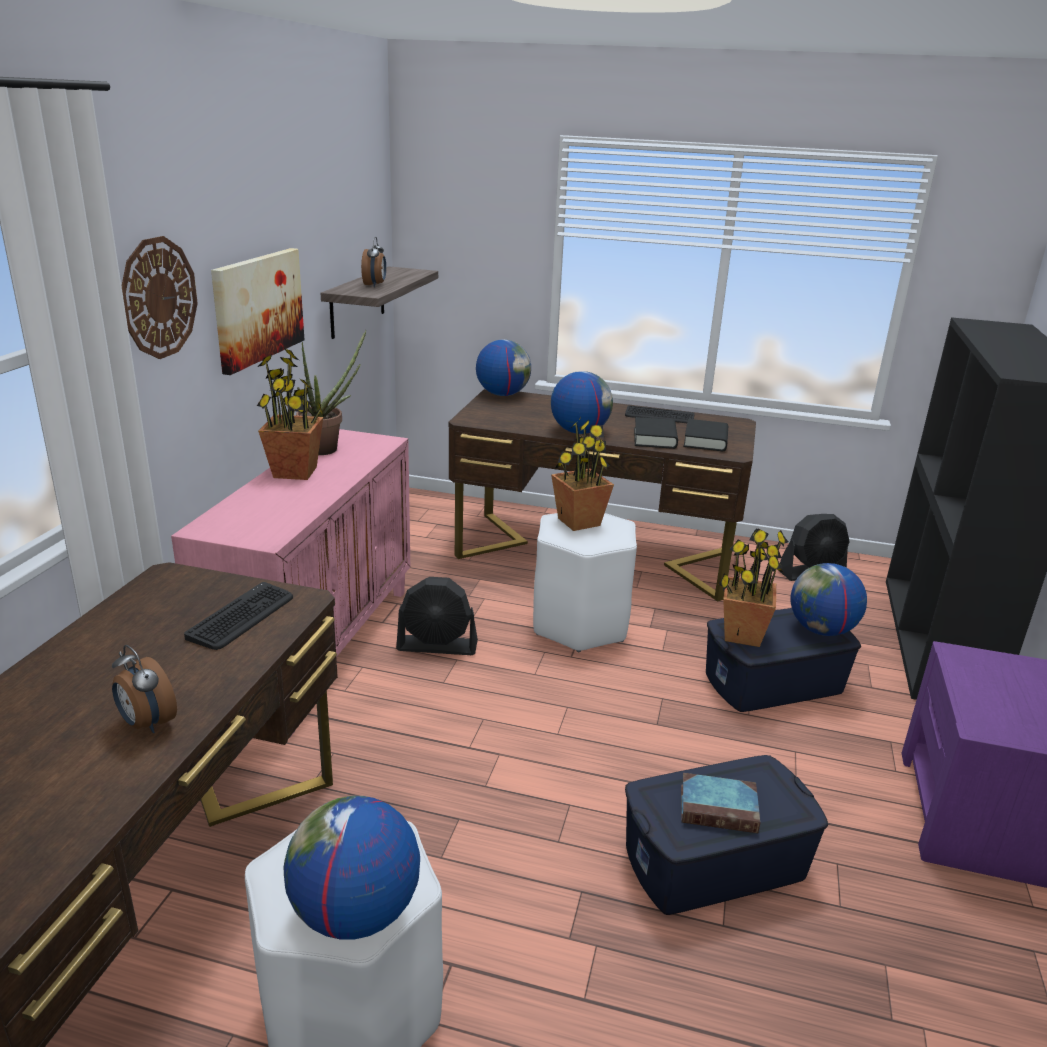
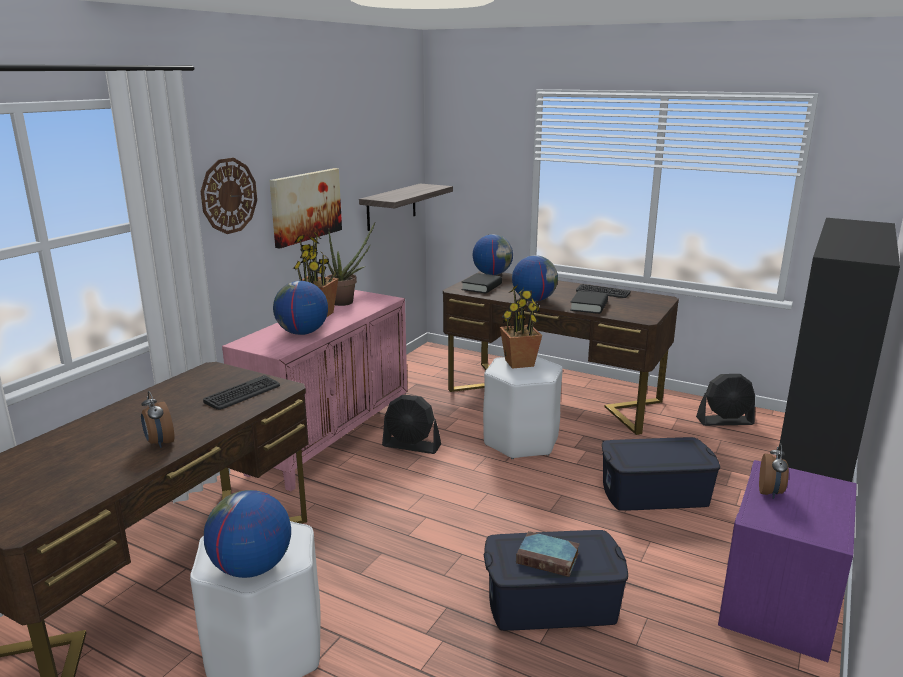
camera: 15 degrees right, 5 degrees down
alarm clock [361,237,386,287] -> alarm clock moved to [759,443,789,499]
black book [684,419,728,451] -> black book moved to [461,273,502,293]
potted plant [719,528,788,647] -> none
globe [790,563,867,636] -> globe moved to [273,281,328,335]

